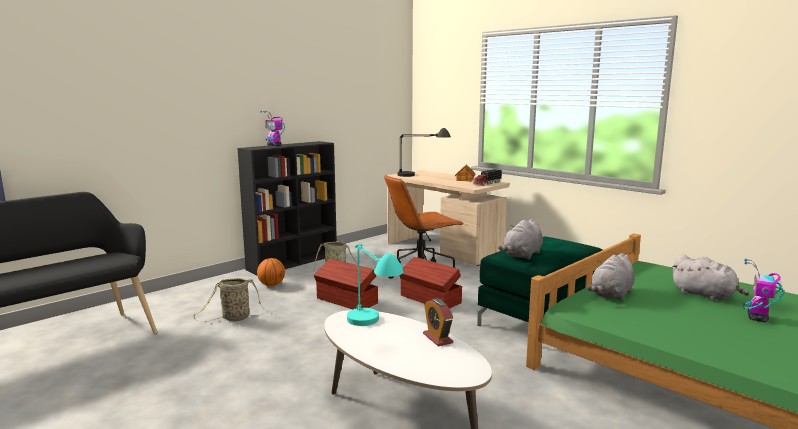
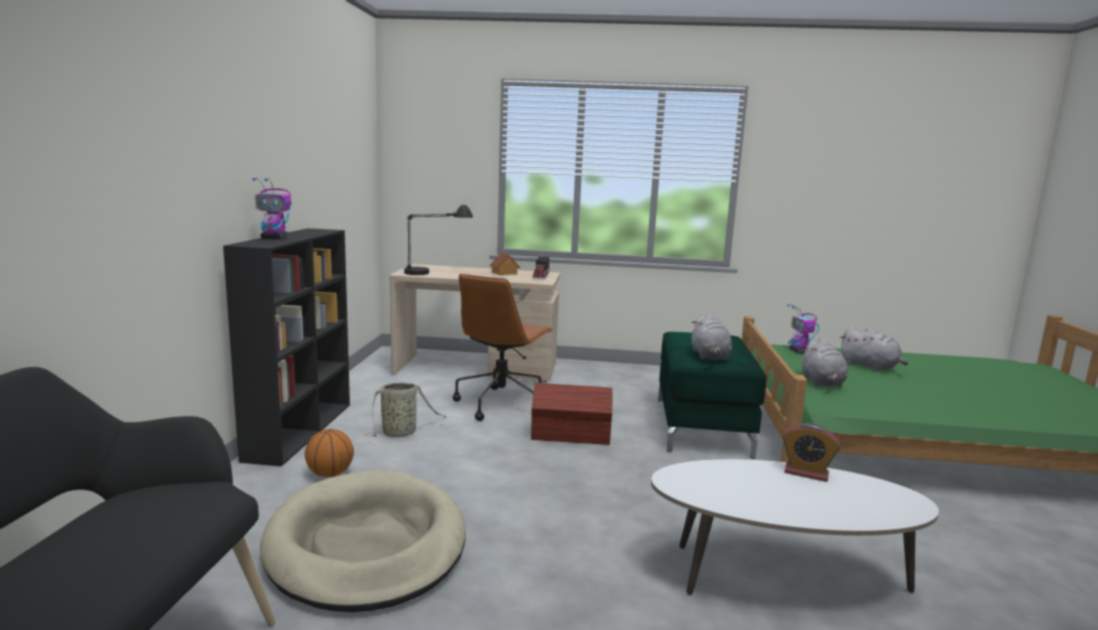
camera: 40 degrees left, 0 degrees up
basket [193,278,265,322] -> beige dog bed [260,470,466,612]
brown storage box [314,259,378,309] -> none
turquoise table lamp [347,244,404,326] -> none
grey plush toy [671,255,749,301] -> grey plush toy turned 45 degrees clockwise [840,326,908,371]
toy robot [743,259,785,322] -> toy robot moved to [787,304,819,354]

